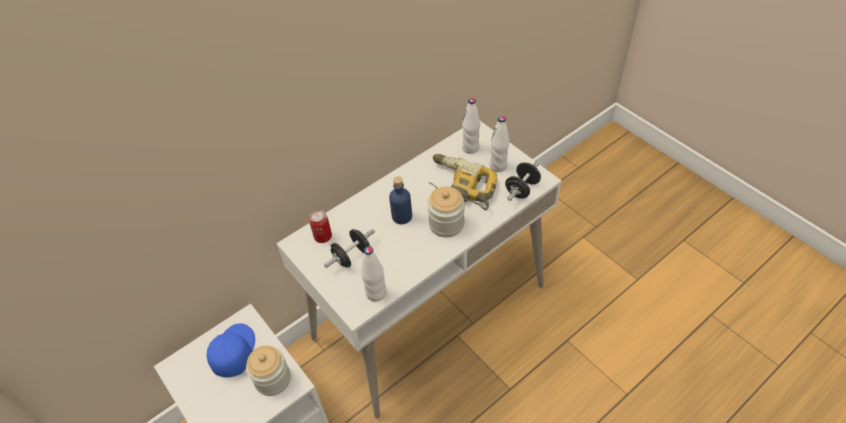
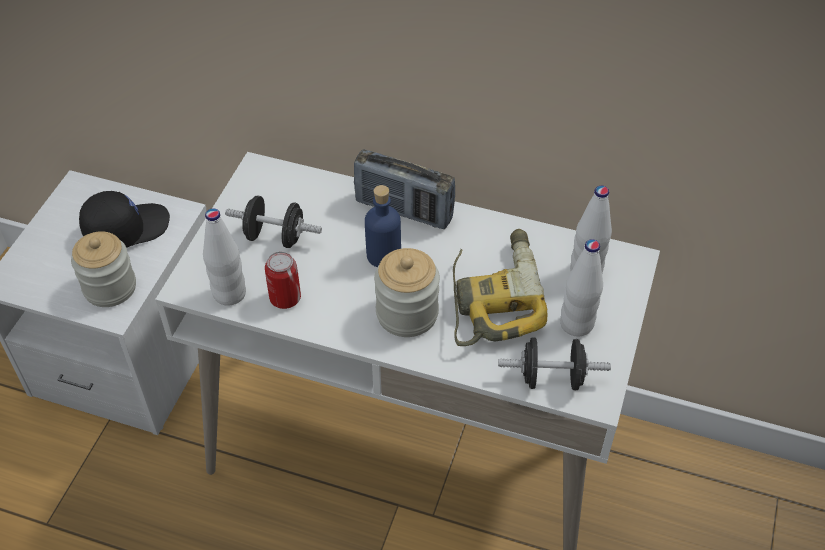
camera: 55 degrees right, 0 degrees up
blue cap [207,323,255,377] -> black cap [79,191,170,248]
can [309,210,332,243] -> can moved to [265,252,301,309]
none -> radio [354,149,455,229]

